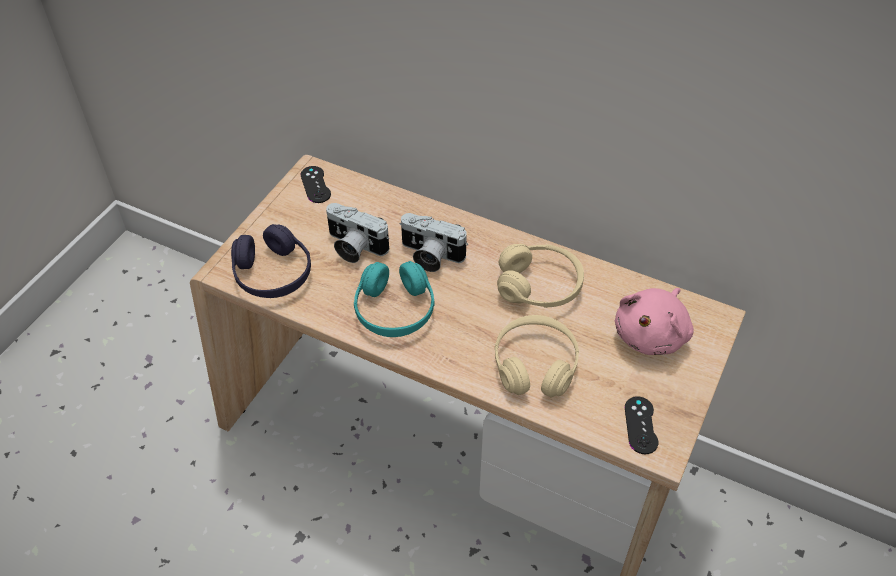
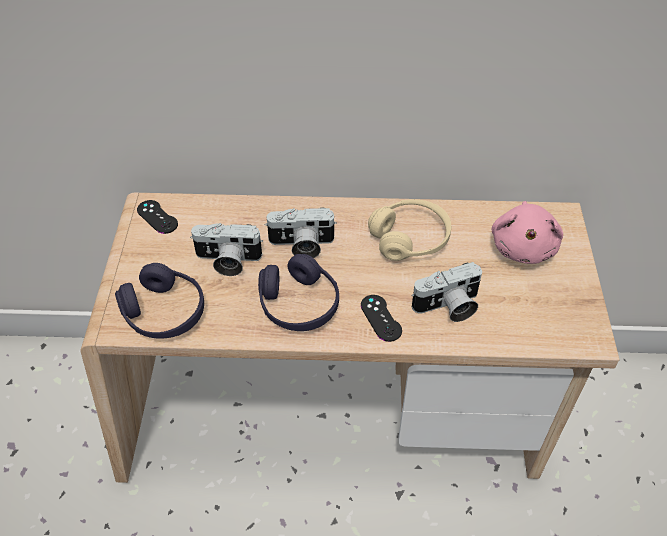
camera: 25 degrees left, 0 degrees up
turquoise headphones [354,261,435,337] -> purple headphones [258,254,339,331]
beige headphones [495,315,579,398] -> camera [411,262,482,322]
black game controller [625,396,659,454] -> black game controller moved to [361,295,402,342]

